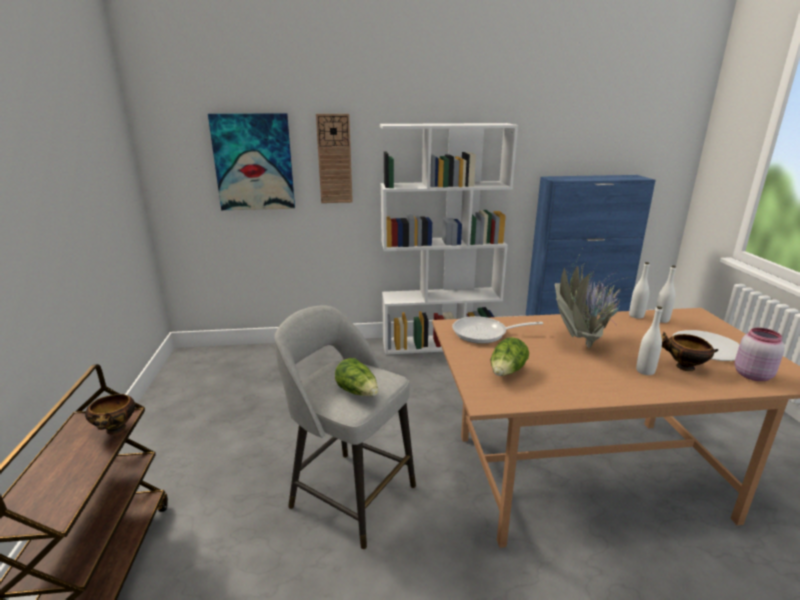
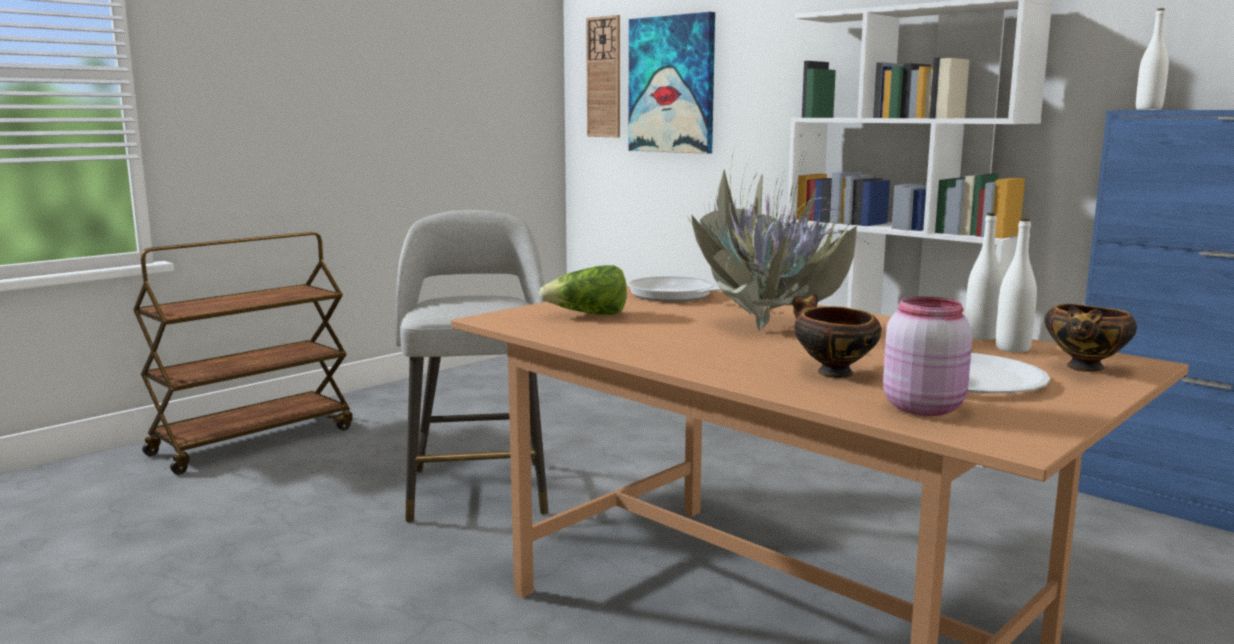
camera: 50 degrees right, 10 degrees down
bowl [85,394,135,434] -> bowl moved to [1044,304,1137,372]
wall clock [316,114,353,203] -> wall clock moved to [586,15,620,137]
lettuce [335,358,378,396] -> none
white bottle [636,306,662,375] -> white bottle moved to [1136,8,1169,109]

